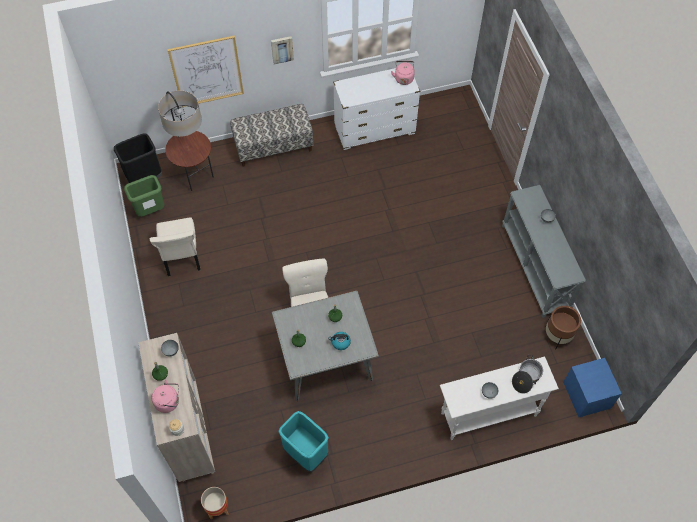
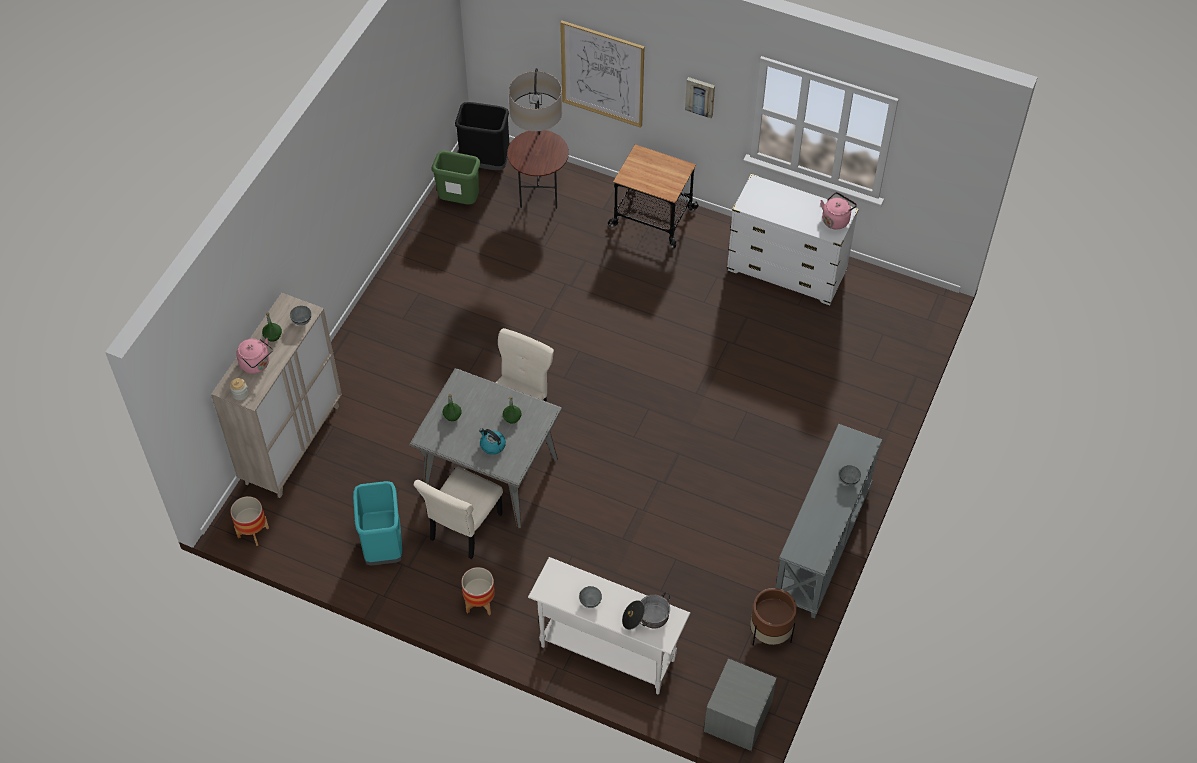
camera: 40 degrees right, 5 degrees down
beige chair [150,218,201,276] -> beige chair moved to [414,466,503,560]
bench [230,104,314,167] -> cart [608,144,698,248]
blue nightstand [563,358,622,417] -> grey nightstand [704,659,777,751]
none -> planter [461,567,495,615]

